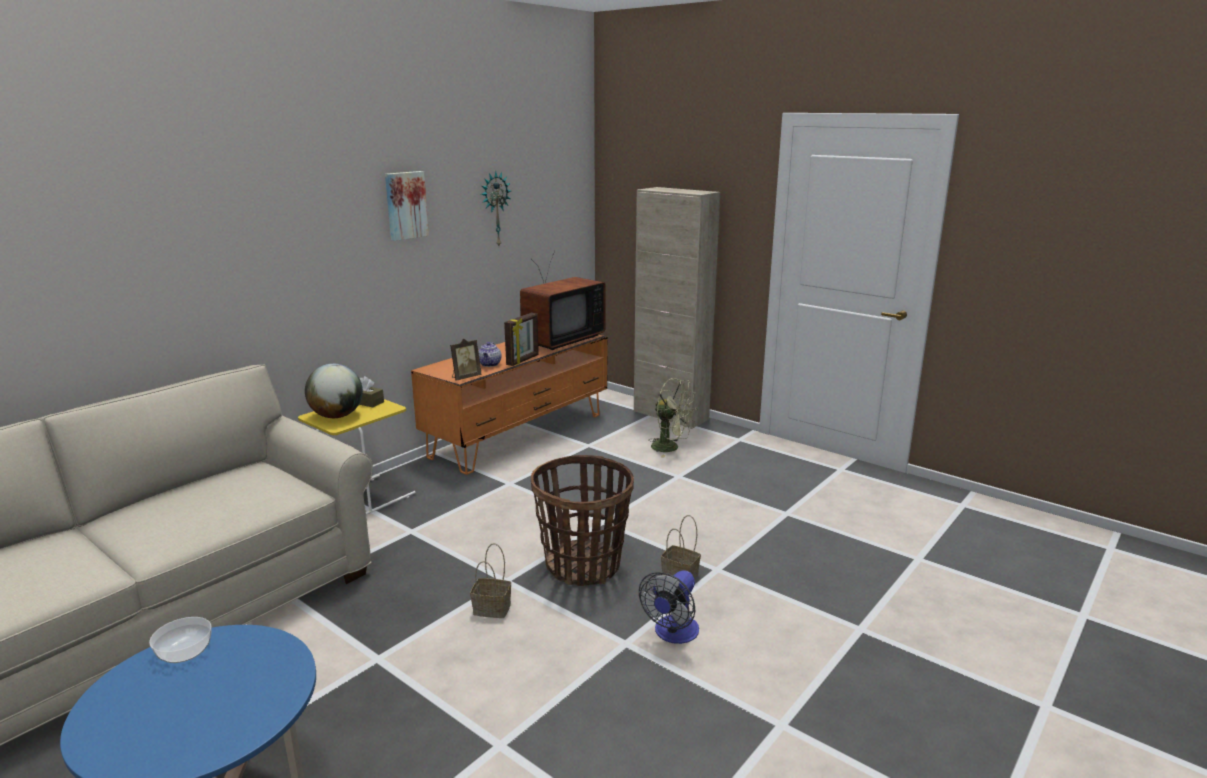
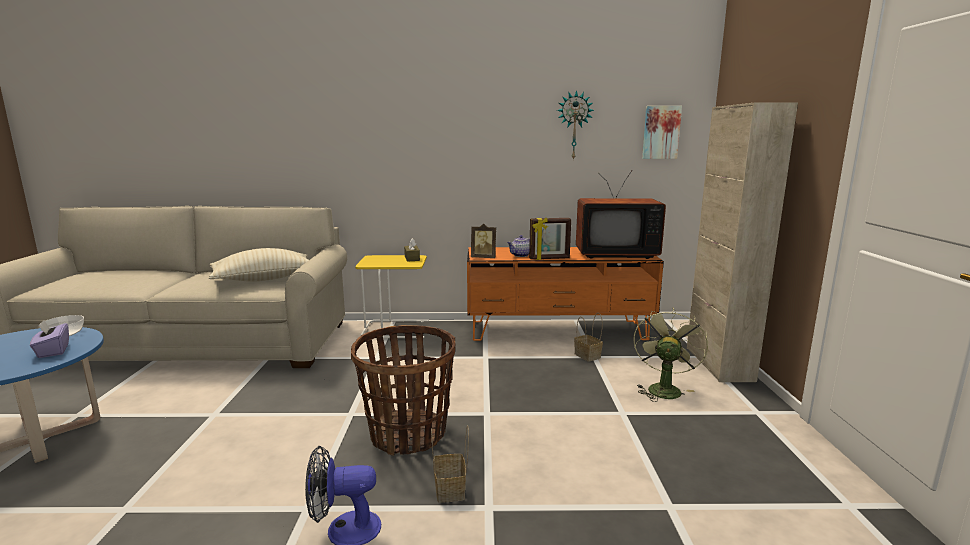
camera: 50 degrees right, 5 degrees down
globe [305,364,363,418] -> none
picture [385,171,429,241] -> picture moved to [642,106,682,159]
basket [470,543,511,618] -> basket moved to [574,313,603,362]
green fan [649,378,698,458] -> green fan turned 150 degrees counterclockwise [633,307,708,402]
none -> purple tissue box [30,320,69,358]
none -> beige pillow [209,248,309,282]

